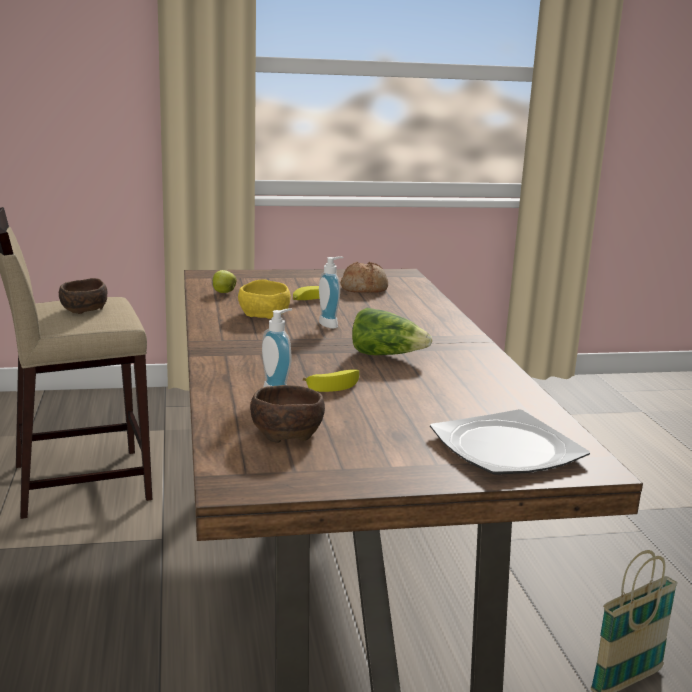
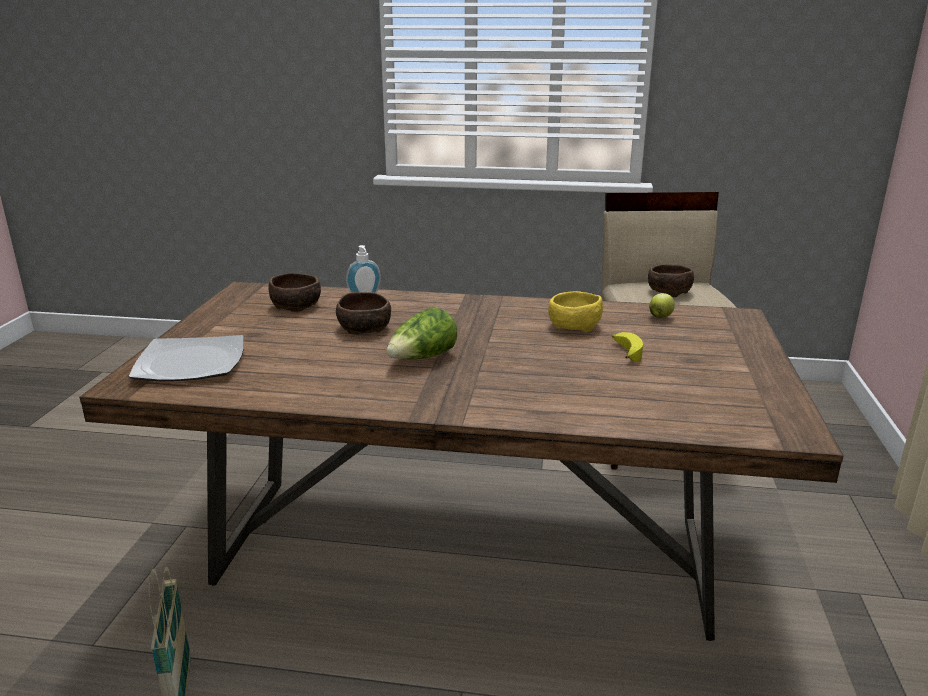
camera: 110 degrees right, 5 degrees up
banana [303,370,359,392] -> brown bowl [336,292,391,335]
soap dispenser [319,256,343,329] -> none
bread [341,262,388,293] -> none

